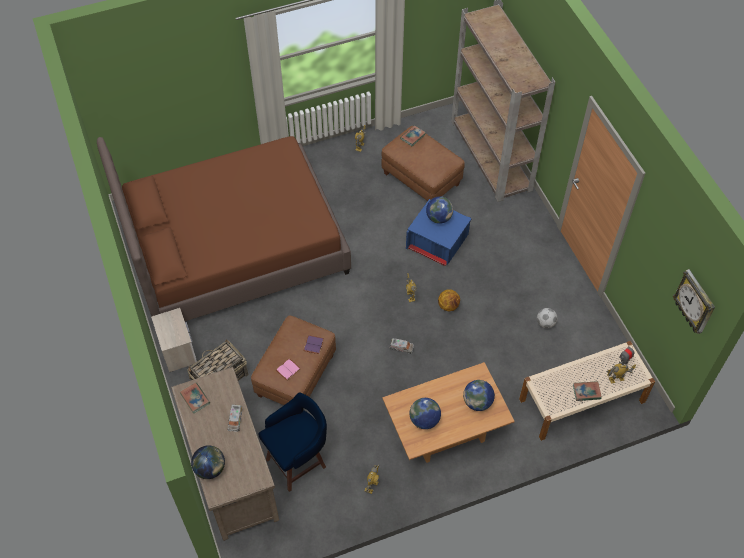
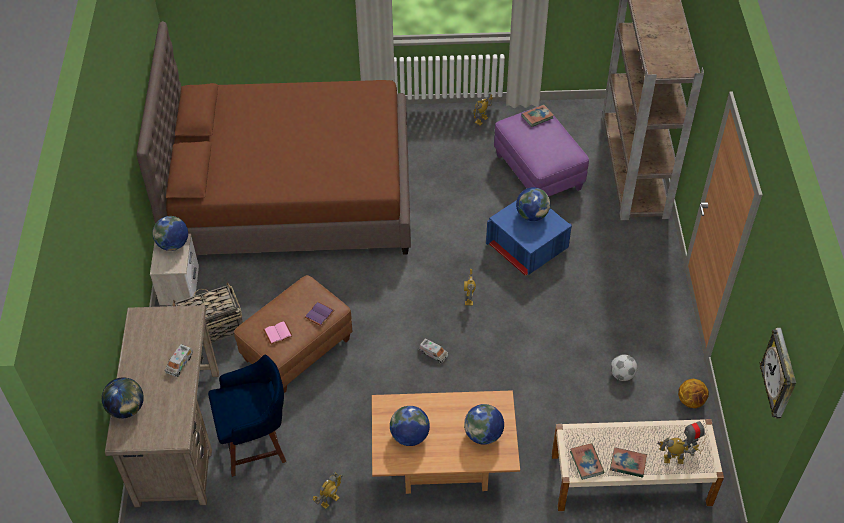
camera: 20 degrees right, 5 degrees down
book [180,383,210,413] -> book moved to [570,443,605,480]
brown ottoman [382,126,465,201] -> purple ottoman [494,106,589,196]
basketball [438,289,460,312] -> basketball moved to [678,379,709,408]
none -> globe [153,216,188,251]

